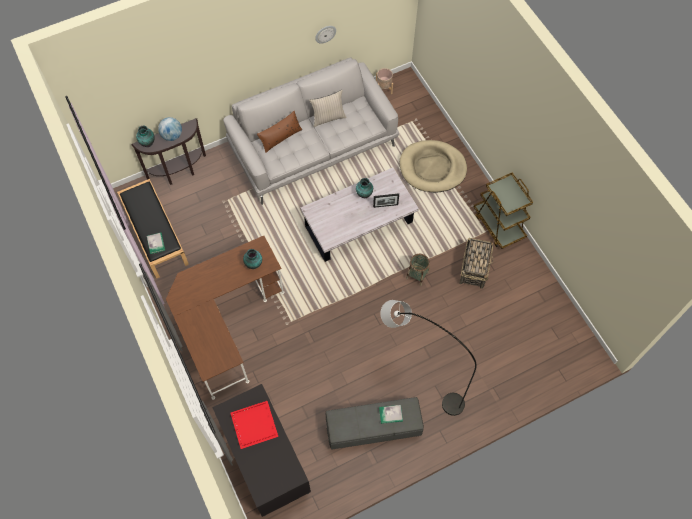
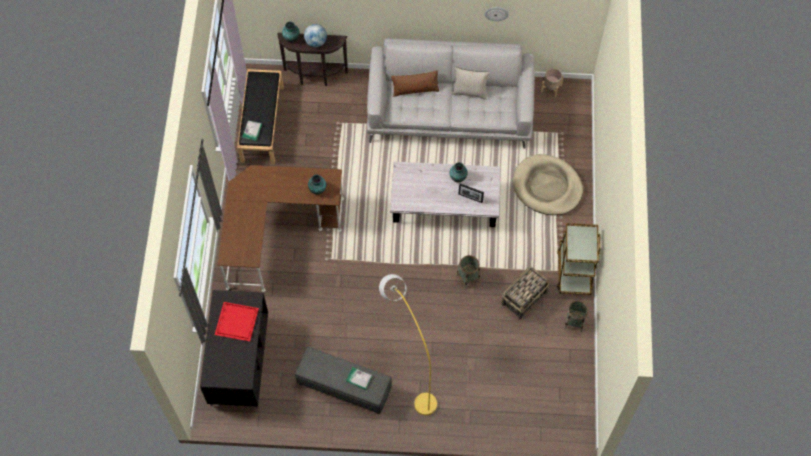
camera: 30 degrees right, 0 degrees up
grey floor lamp [380,300,477,416] -> yellow floor lamp [379,274,437,416]
none -> basket [564,301,588,332]

